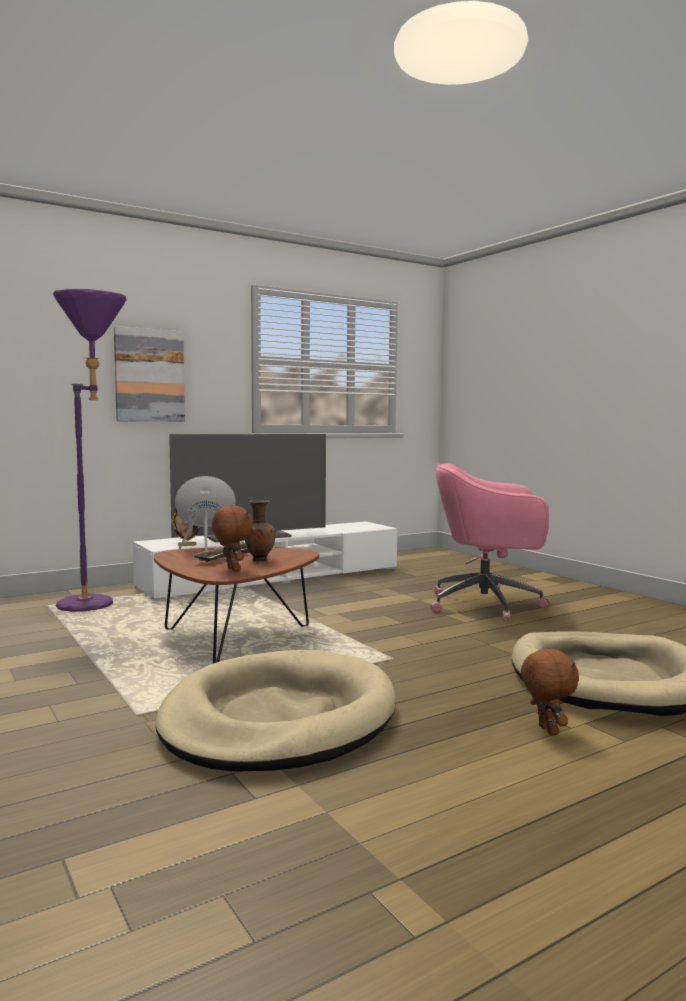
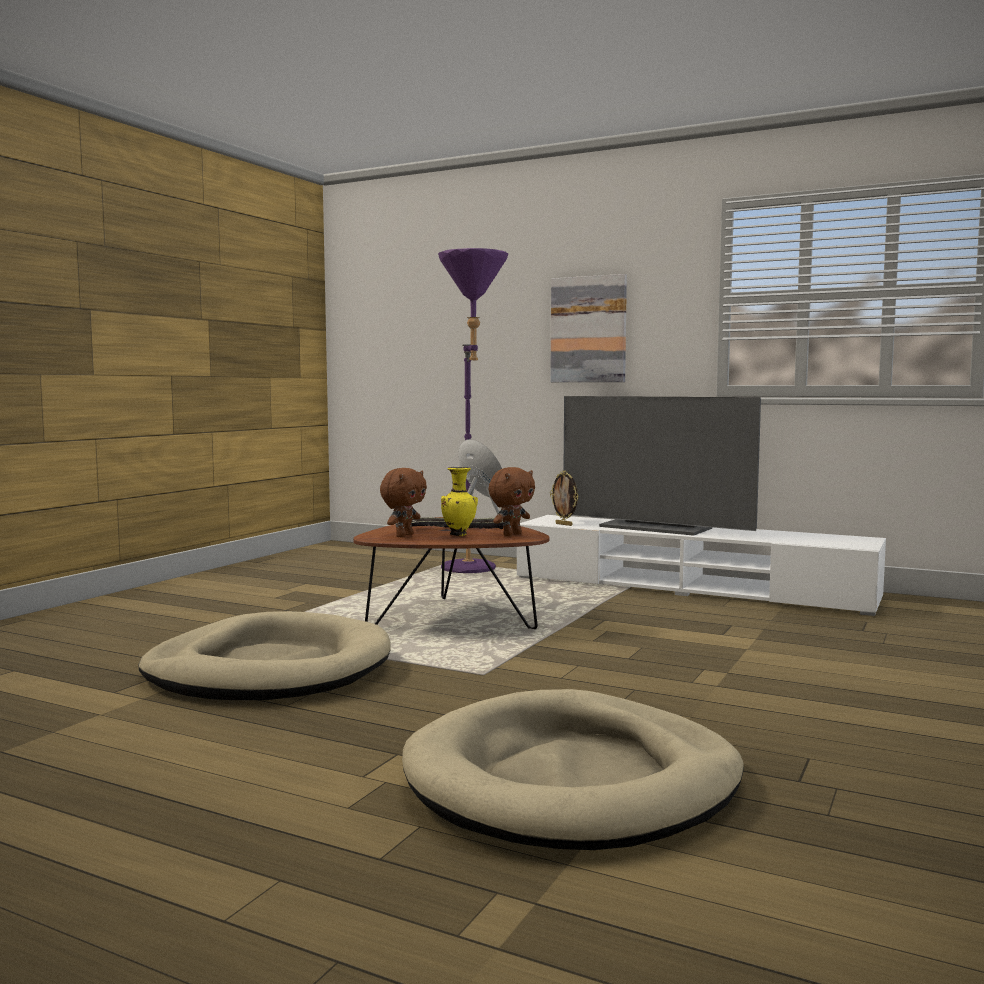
camera: 60 degrees right, 0 degrees up
brown vase [245,500,275,562] -> yellow vase [441,467,478,536]
pink office chair [430,463,549,621] -> none
brown plush toy [521,647,579,736] -> brown plush toy moved to [488,467,535,536]

